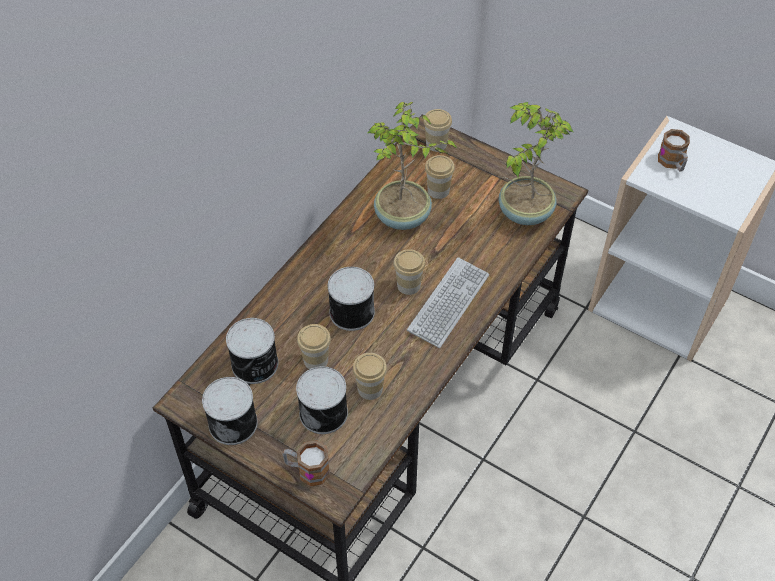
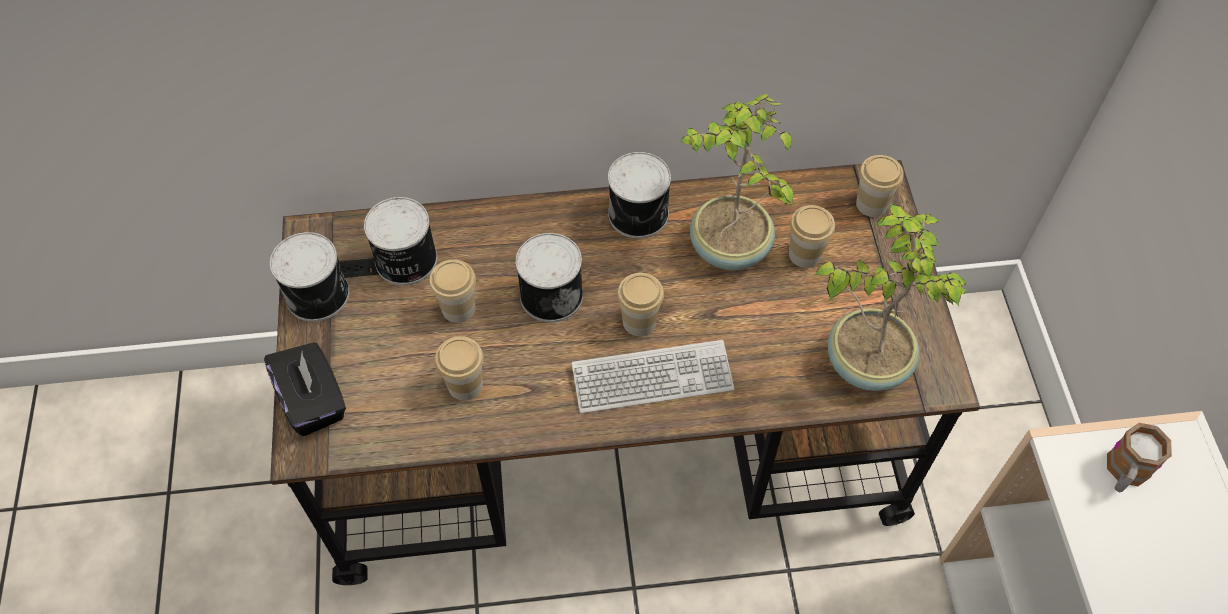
camera: 50 degrees right, 5 degrees up
mug [282,440,330,486] -> black tissue box [264,342,346,436]
can [296,366,348,434] -> can moved to [608,152,671,239]

